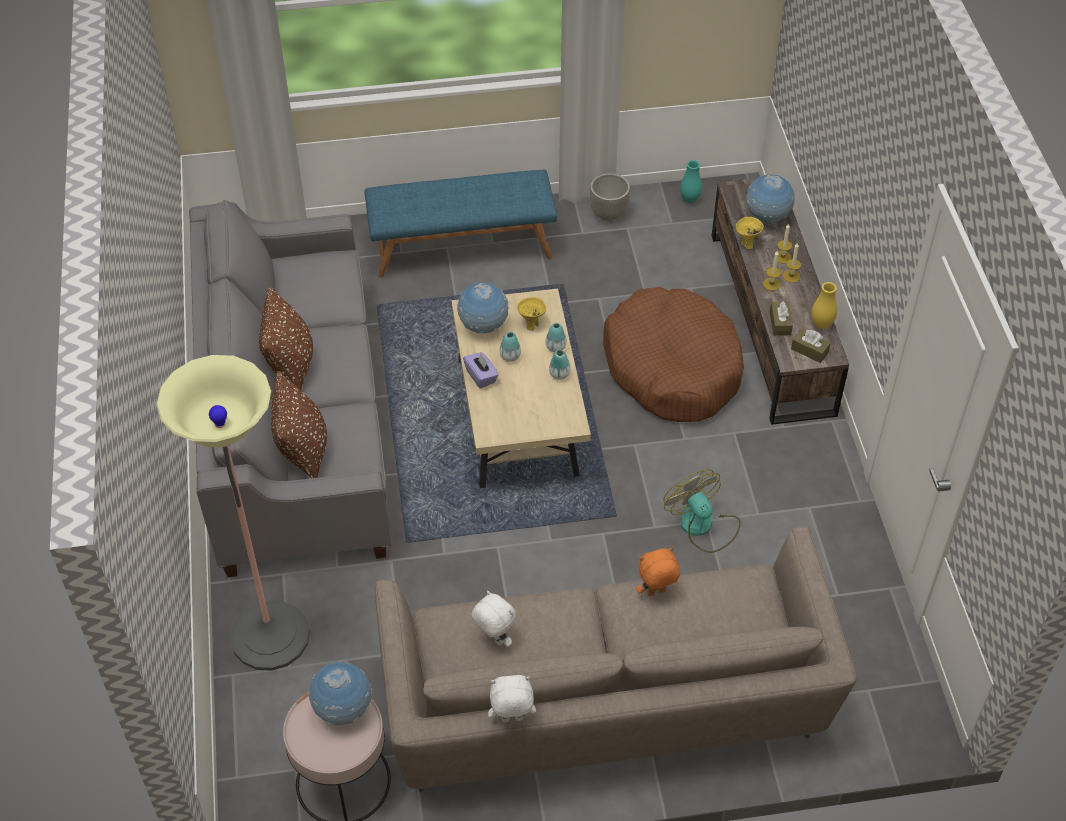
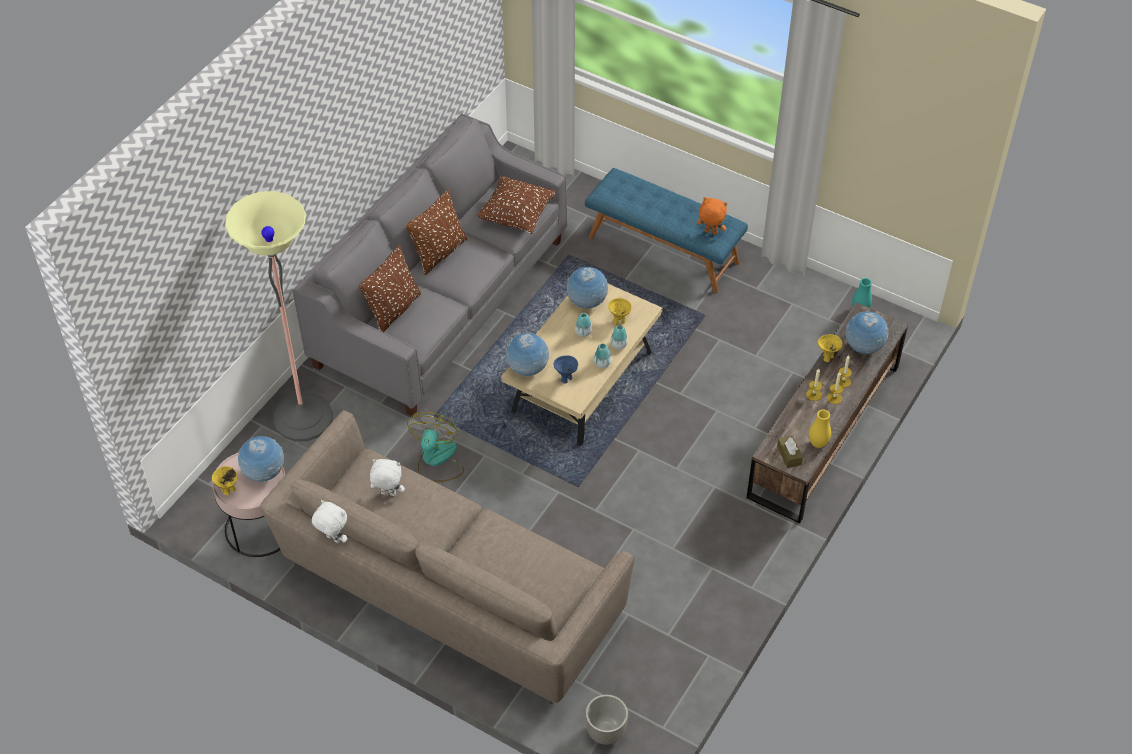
camera: 40 degrees right, 0 degrees up
purple tissue box [463,352,499,389] -> none
white plush toy [471,591,516,647] -> white plush toy turned 75 degrees counterclockwise [370,459,405,496]
planter [590,173,630,221] -> planter moved to [585,694,628,745]
brown dog bed [603,287,744,422] -> none
orange plush toy [636,548,680,596] -> orange plush toy moved to [697,197,727,235]
fan [663,469,741,553] -> fan moved to [407,412,464,482]
brown tissue box [770,301,793,336] -> none
none -> yellow bowl [212,466,238,495]
none -> brown pillow [477,176,556,234]
none -> globe [506,333,549,376]
none -> blue bowl [554,355,578,384]

